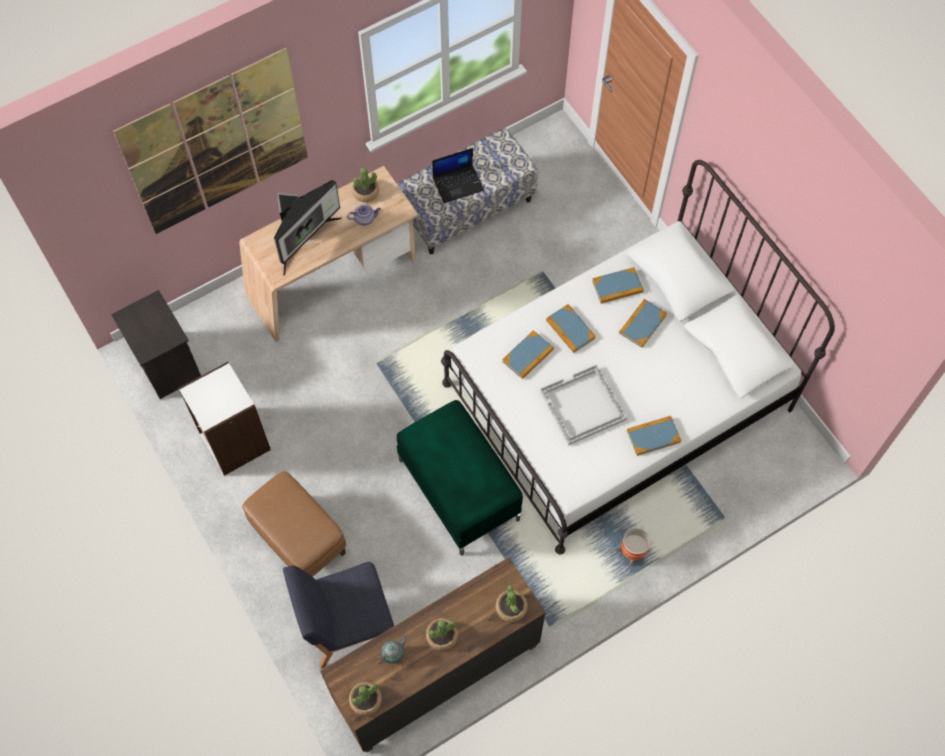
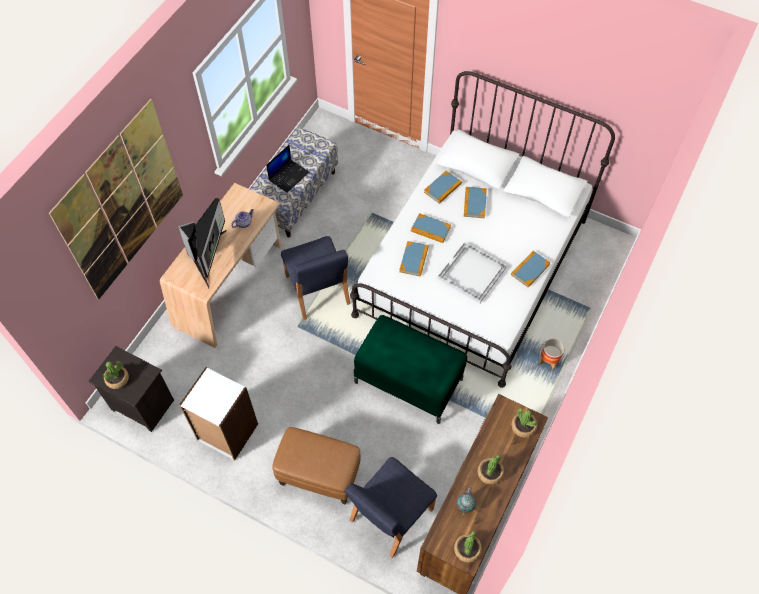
camera: 30 degrees left, 5 degrees down
potted plant [352,167,379,202] -> potted plant moved to [104,361,129,389]
none -> blue chair [281,236,350,320]

